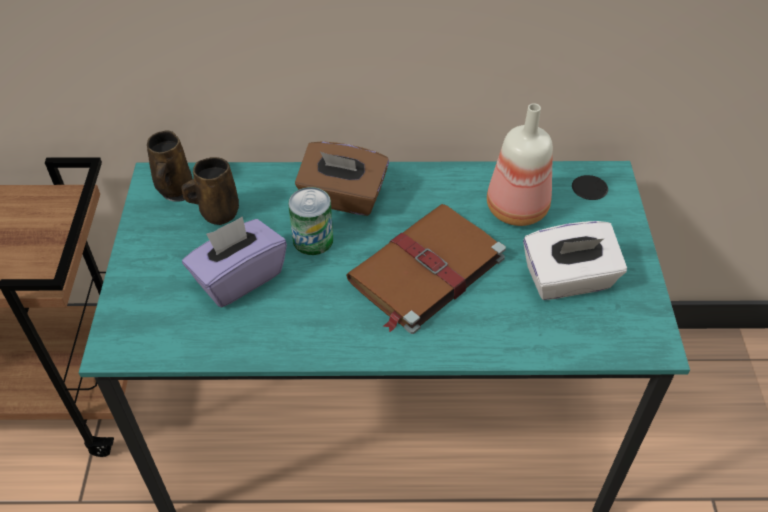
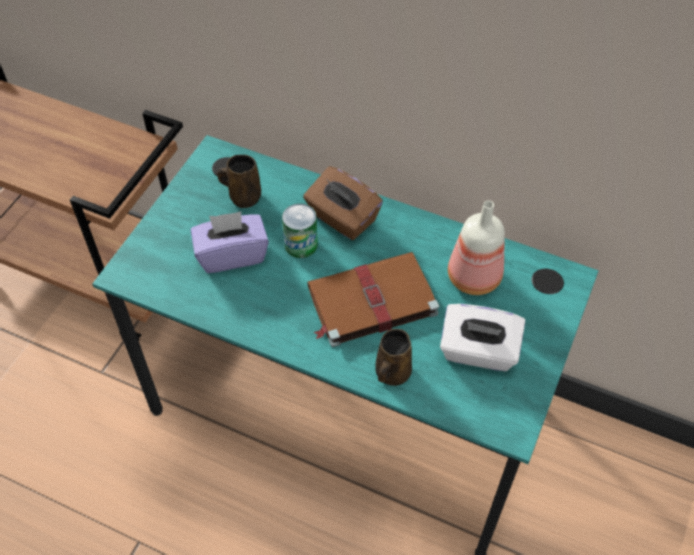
camera: 25 degrees right, 5 degrees up
brown mug [147,130,192,197] -> brown mug moved to [375,329,412,386]

